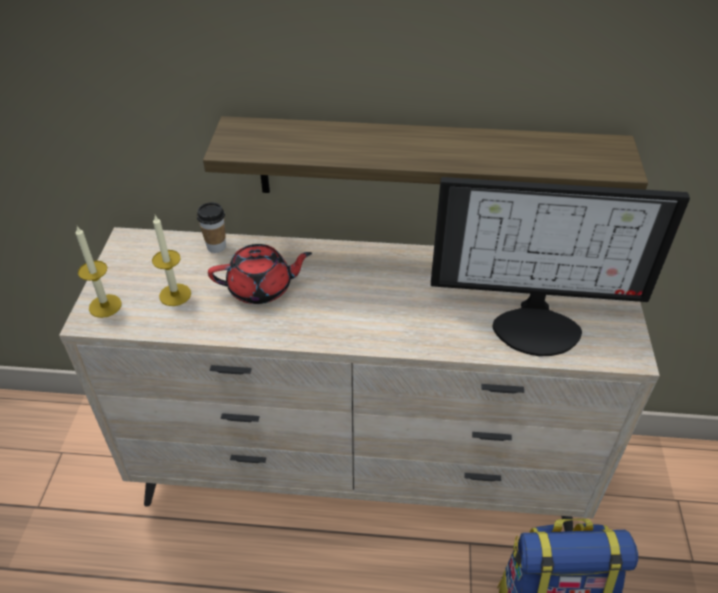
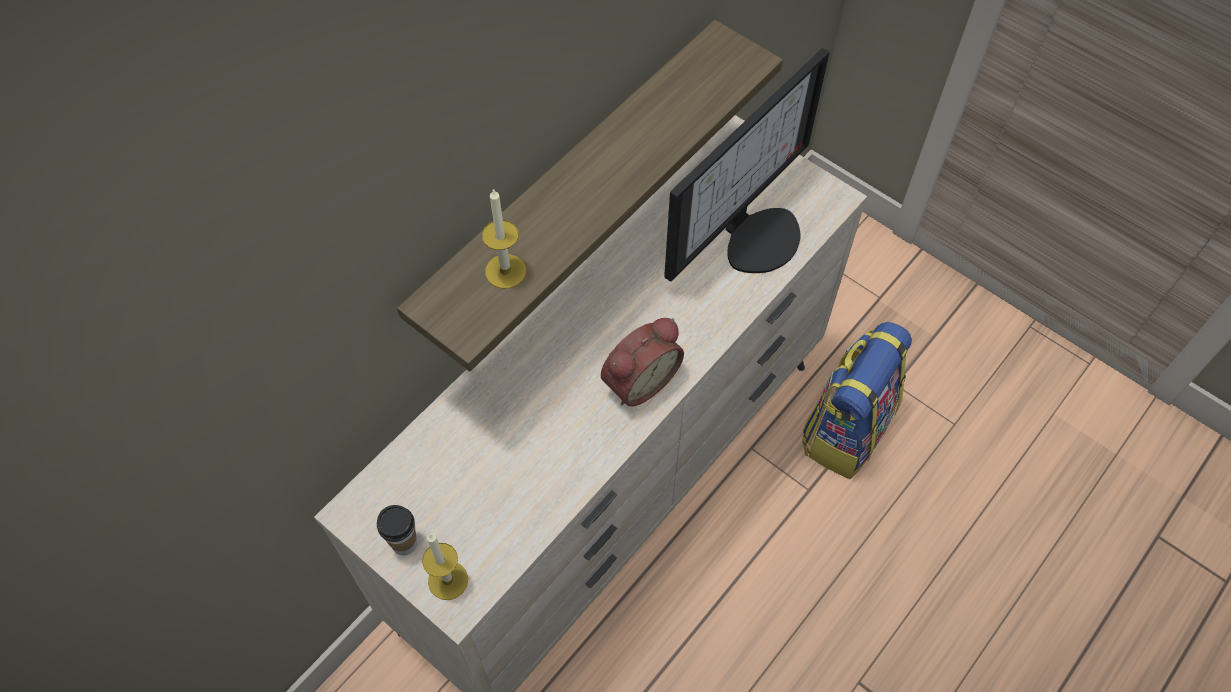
camera: 55 degrees left, 15 degrees up
candle [152,216,191,306] -> candle moved to [482,188,526,289]
cup [197,202,226,253] -> cup moved to [377,505,417,555]
red teapot [208,244,312,304] -> none
none -> alarm clock [601,318,684,407]

